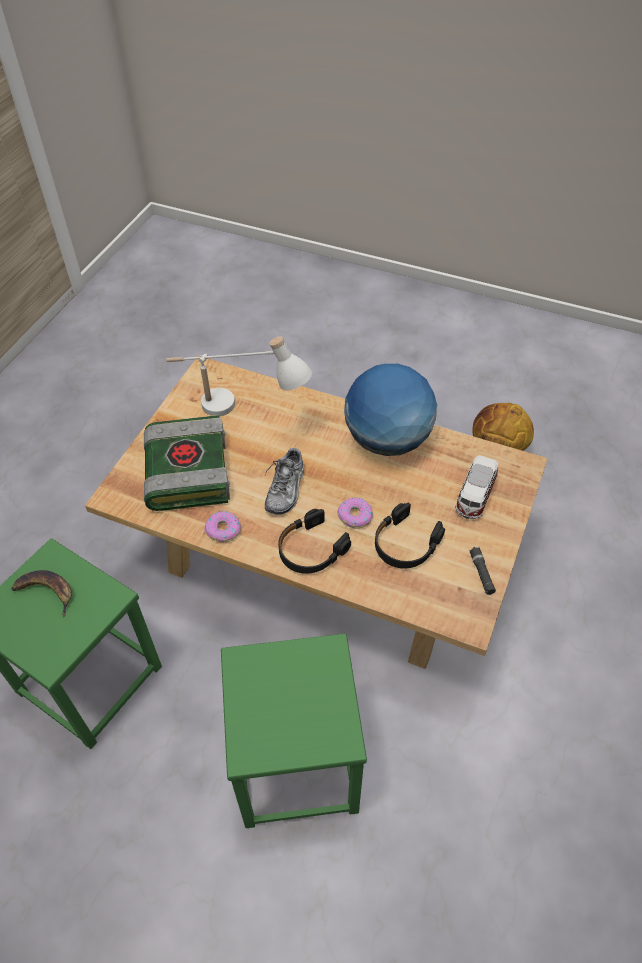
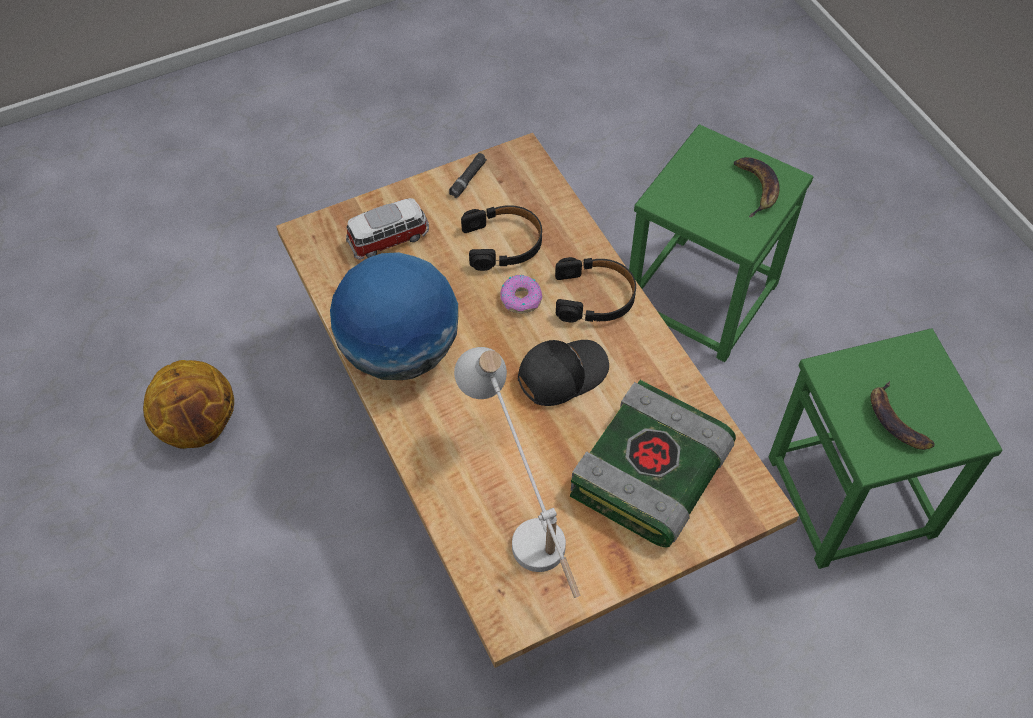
camera: 140 degrees left, 5 degrees up
donut [204,511,241,542] -> none
shoe [265,448,304,515] -> black cap [518,340,609,406]
none -> banana [734,157,779,217]

